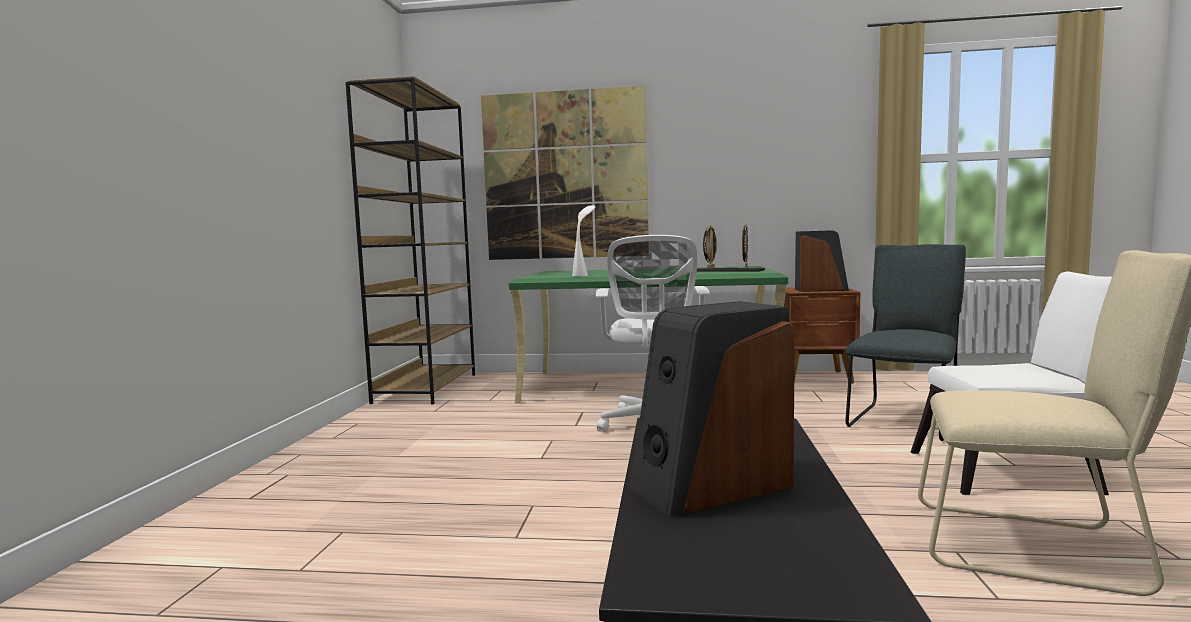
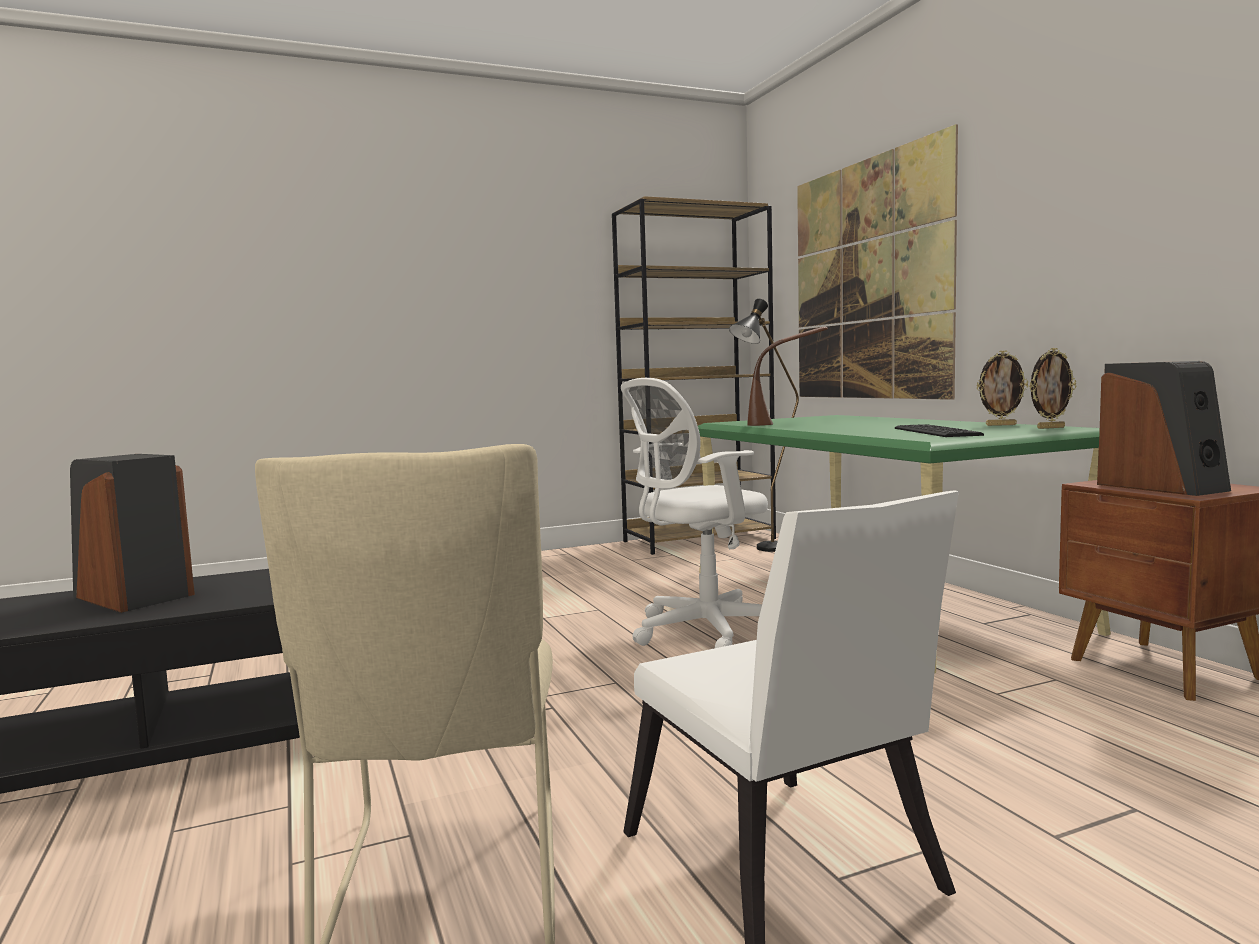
camera: 60 degrees right, 0 degrees up
white table lamp [572,205,596,277] -> brown table lamp [747,327,828,426]
grey chair [845,244,966,441] -> none
none -> black floor lamp [729,299,799,552]

